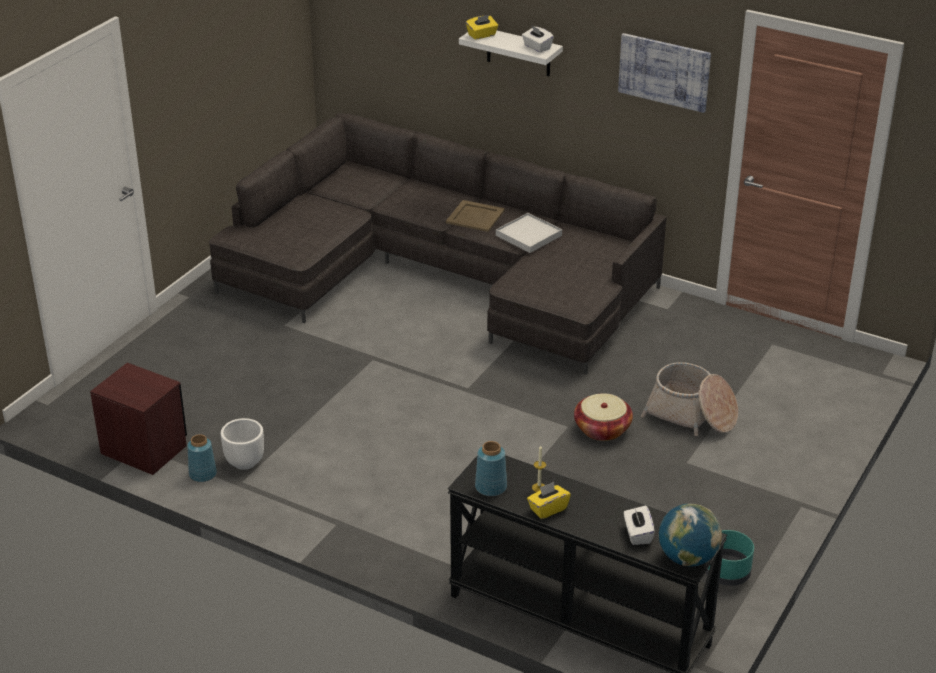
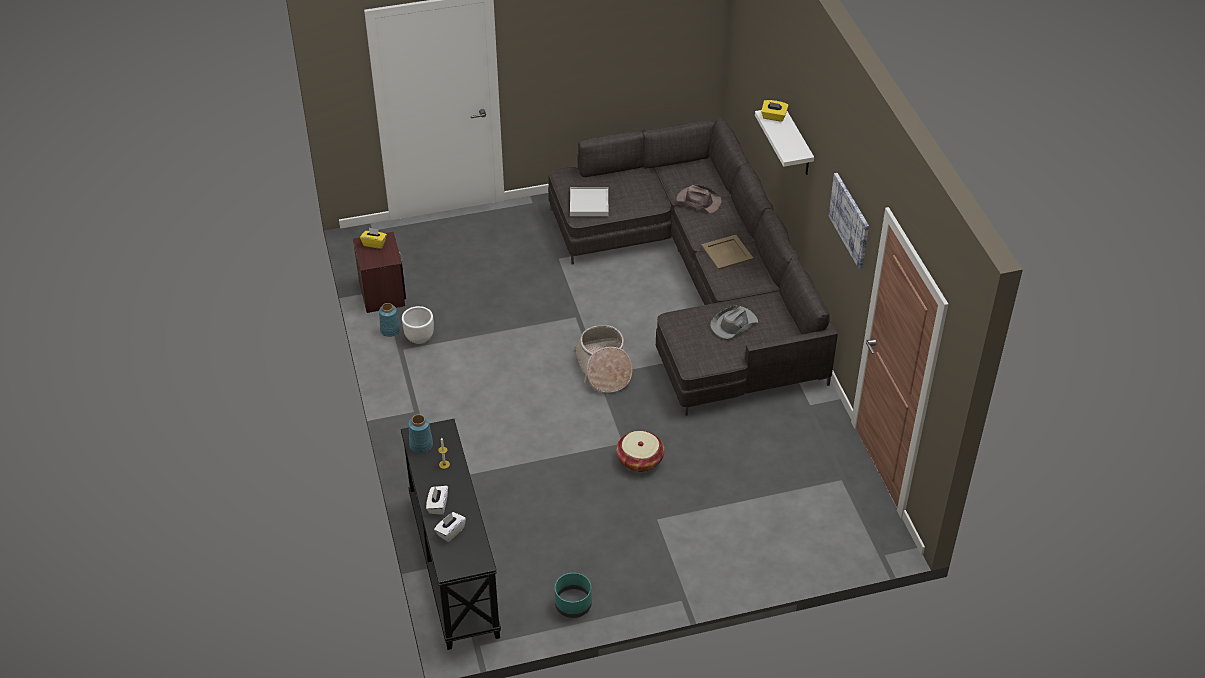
camera: 45 degrees right, 10 degrees up
white tray [496,213,562,253] -> white tray moved to [570,187,608,216]
white tissue box [522,26,554,52] -> white tissue box moved to [426,486,448,515]
yellow tissue box [527,482,571,519] -> yellow tissue box moved to [360,228,387,249]
basket [641,362,738,436] -> basket moved to [573,325,633,393]
globe [659,504,722,566] -> none
none -> brown hat [676,185,722,213]
none -> grey hat [710,305,758,339]

